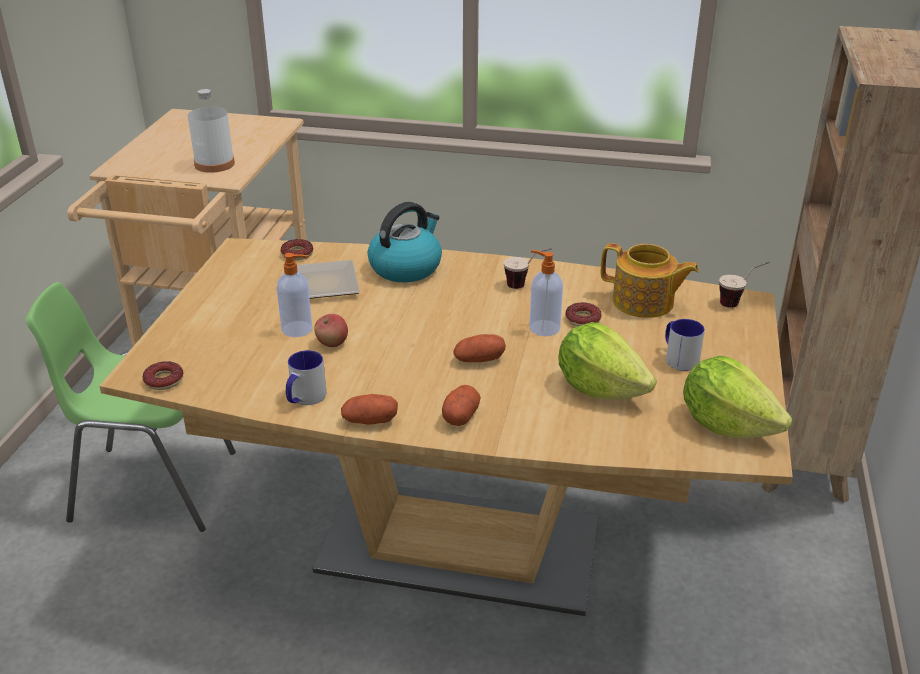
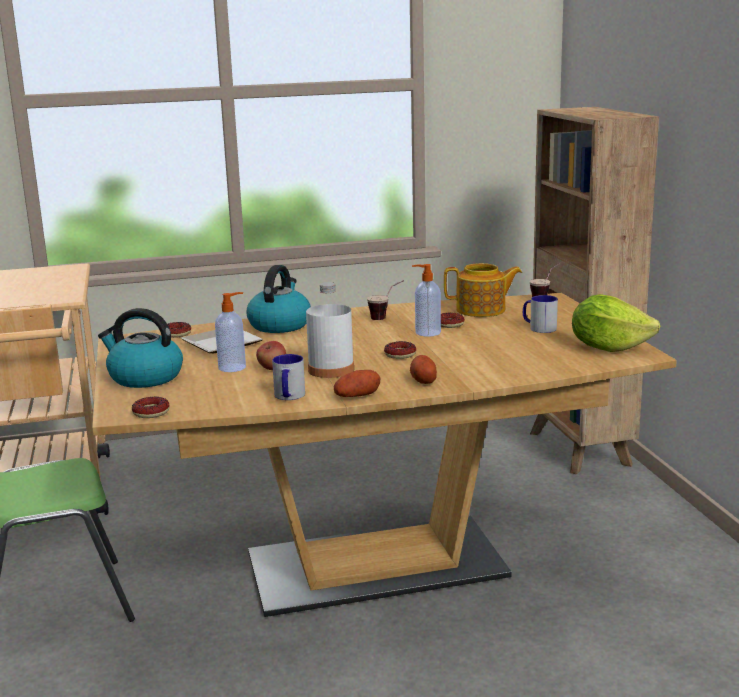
camera: 25 degrees left, 15 degrees down
white bottle [188,89,235,173] -> white bottle moved to [306,282,354,378]
potato [454,334,506,362] -> donut [384,341,416,359]
lettuce [559,322,657,400] -> none
none -> kettle [98,308,183,388]

